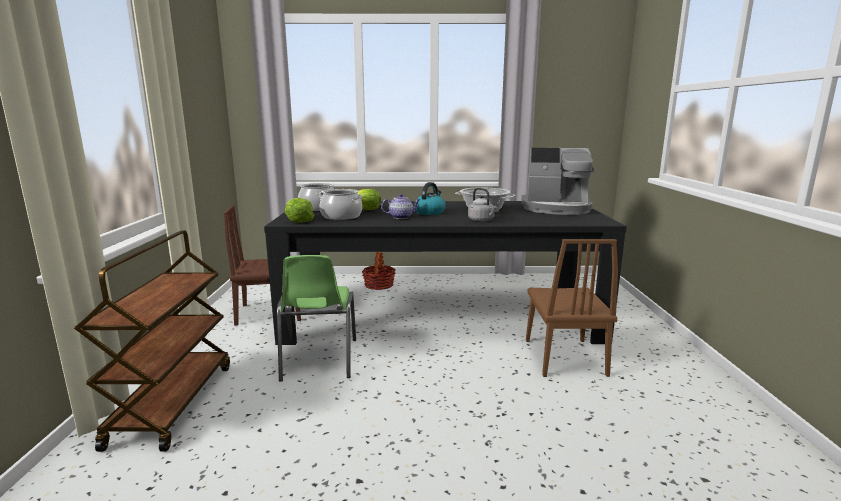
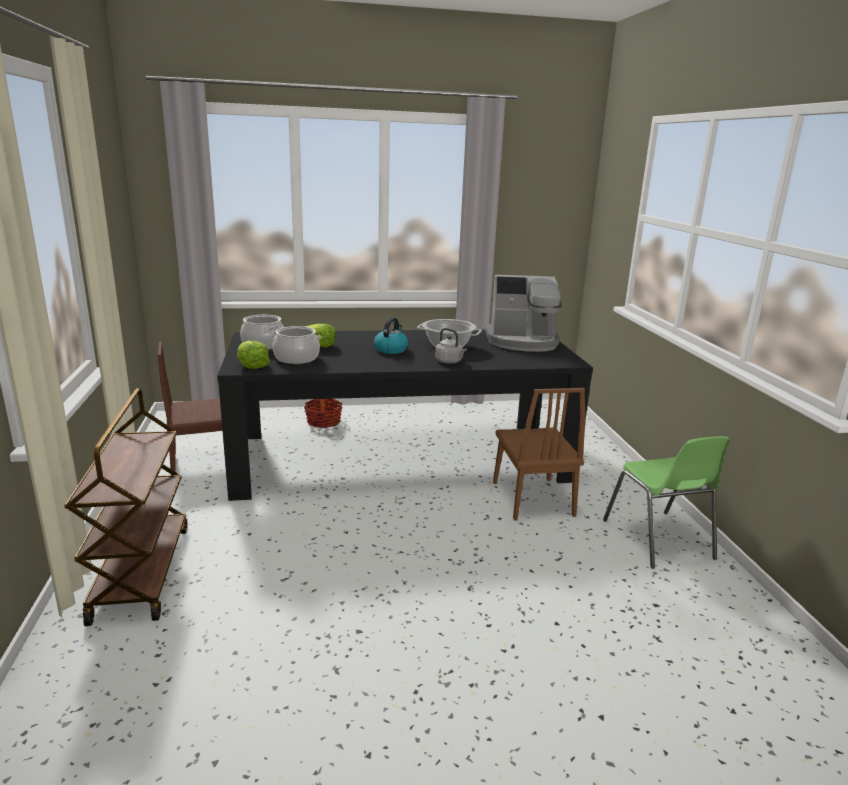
camera: 10 degrees left, 5 degrees up
green chair [277,255,356,382] -> green chair moved to [603,436,730,569]
teapot [381,194,420,219] -> none

